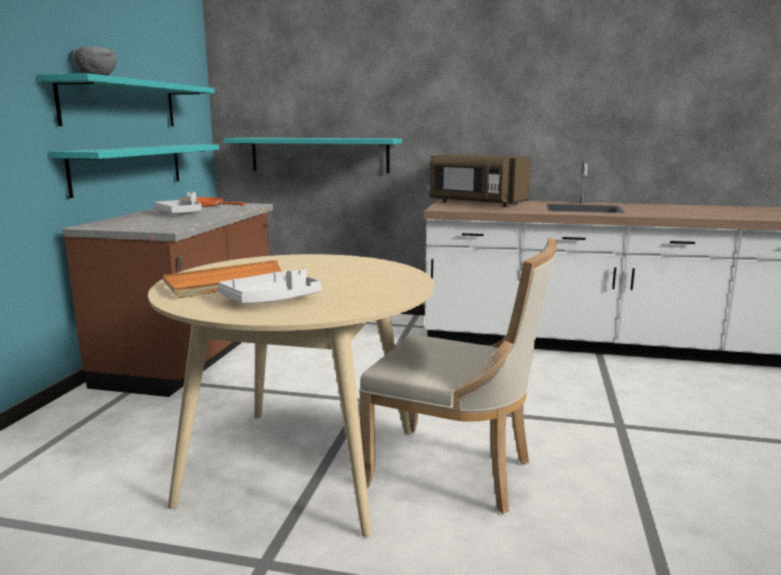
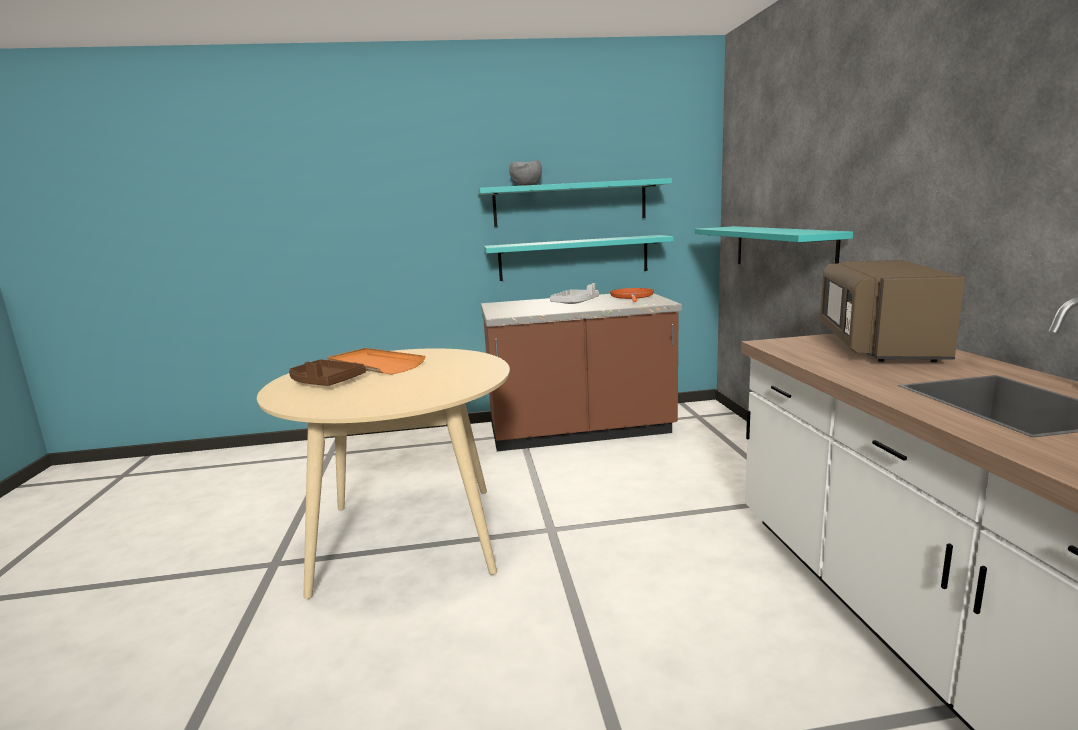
camera: 70 degrees right, 0 degrees up
white tray [218,268,322,304] -> brown tray [289,359,366,386]
beige chair [359,238,557,514] -> none

